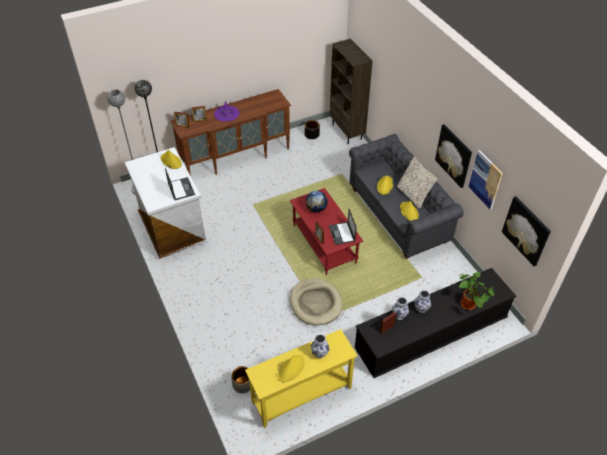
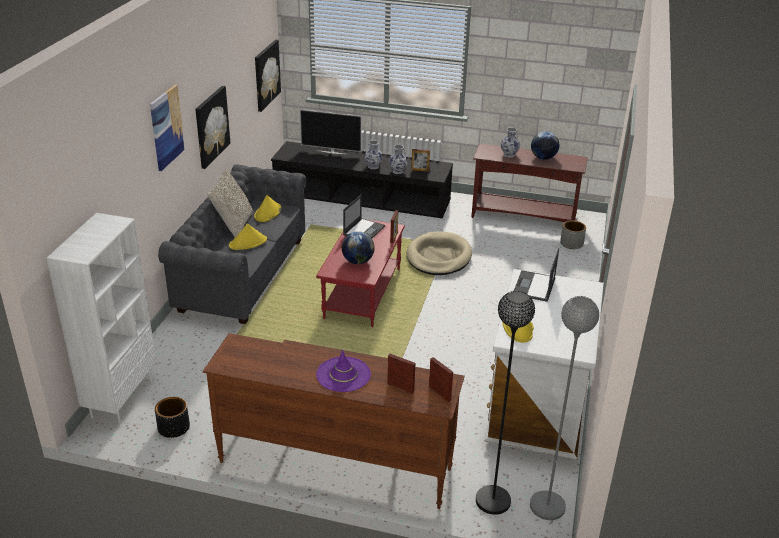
camera: 140 degrees left, 15 degrees down
yellow console table [245,329,358,428] -> brown console table [471,143,588,222]
yellow hat [278,355,305,382] -> globe [531,131,559,160]
brown bookcase [330,38,373,144] -> white bookcase [46,213,156,424]
potted plant [459,272,494,310] -> television [300,109,362,154]
picture [469,150,503,210] -> picture moved to [150,85,185,171]

